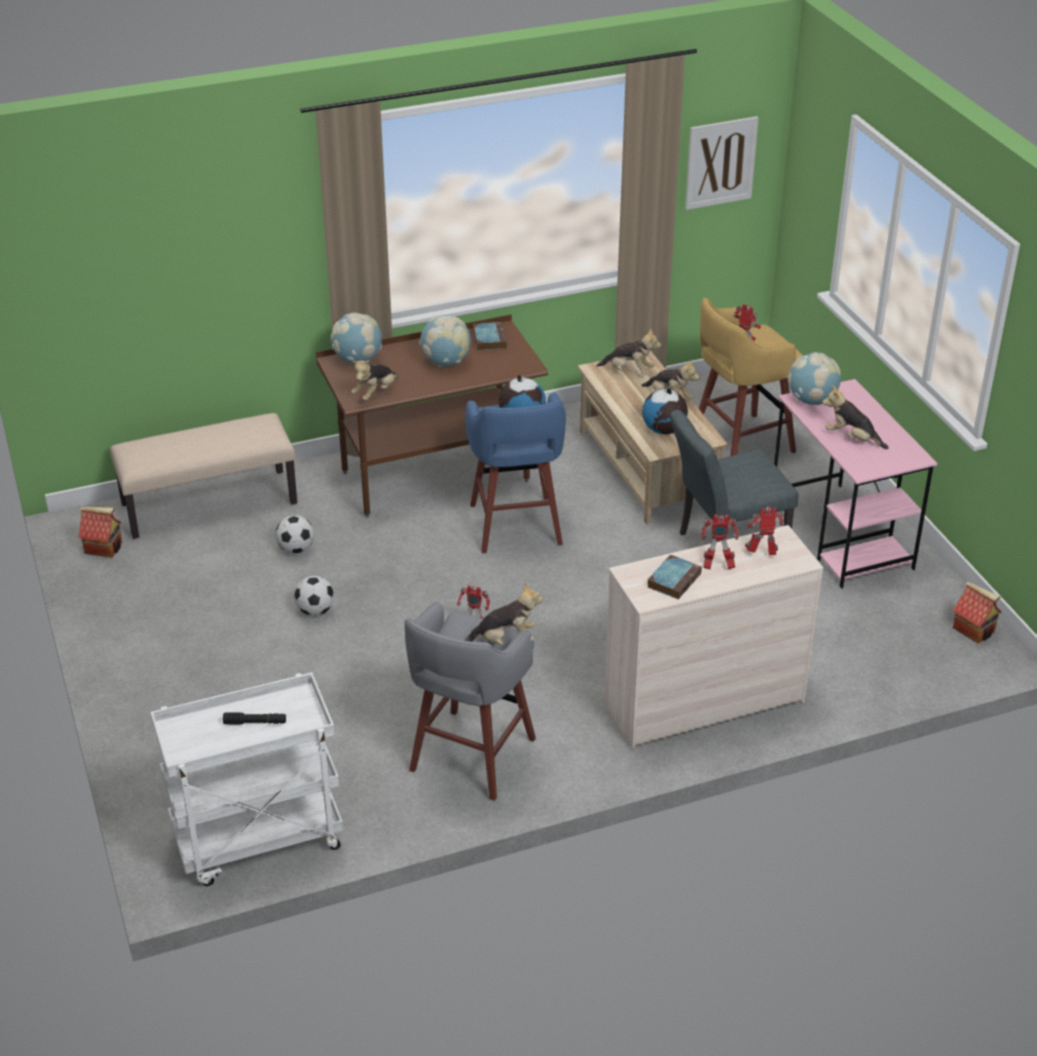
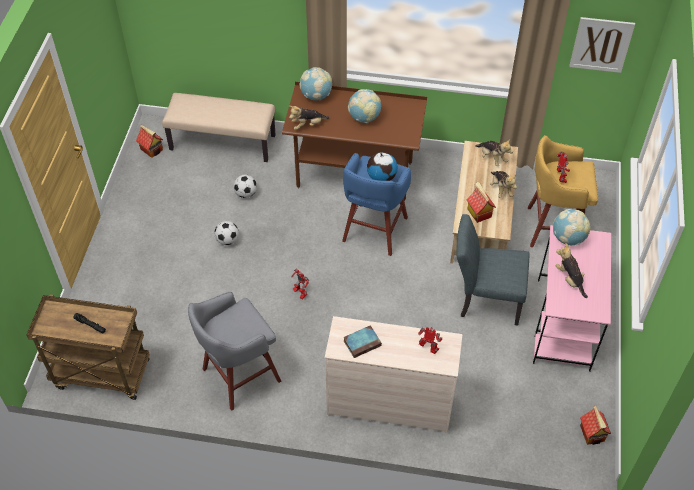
camera: 30 degrees right, 15 degrees up
white cart [150,672,343,886] -> brown cart [26,294,150,400]
plush toy [465,582,543,645] -> none
book [473,322,507,351] -> none
globe [642,388,688,435] -> toy house [467,182,496,223]
toy robot [701,515,738,569] -> none

